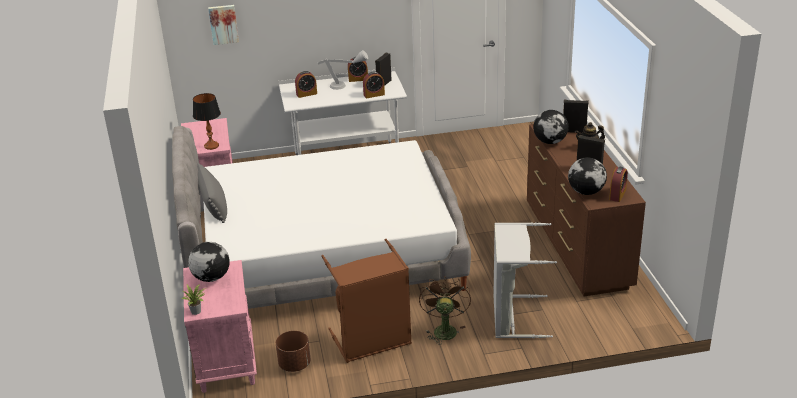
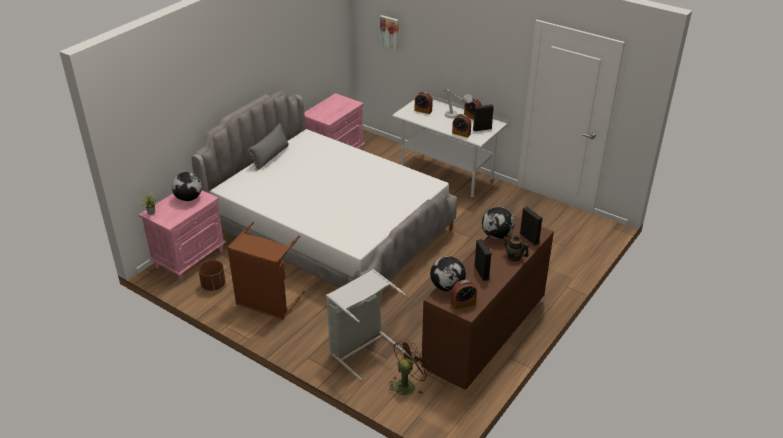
camera: 45 degrees right, 5 degrees up
table lamp [193,93,221,150] -> none
brown fan [419,276,471,345] -> brown fan moved to [388,339,432,395]

